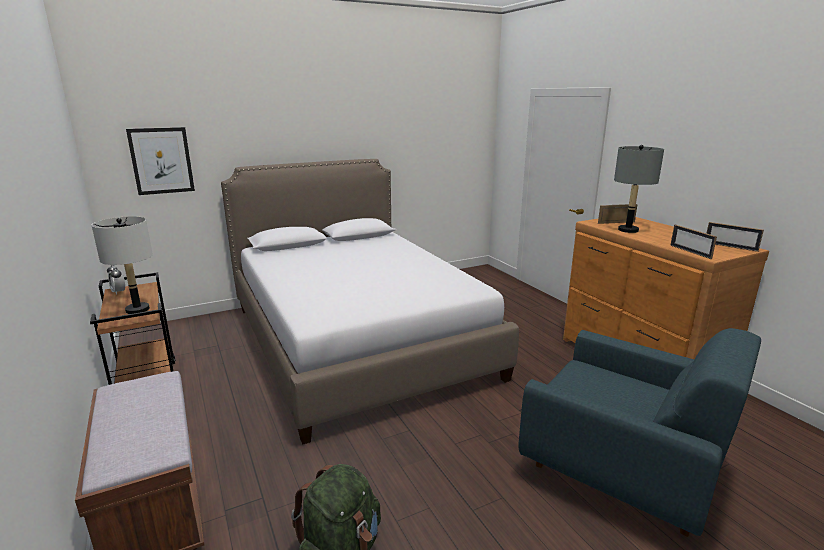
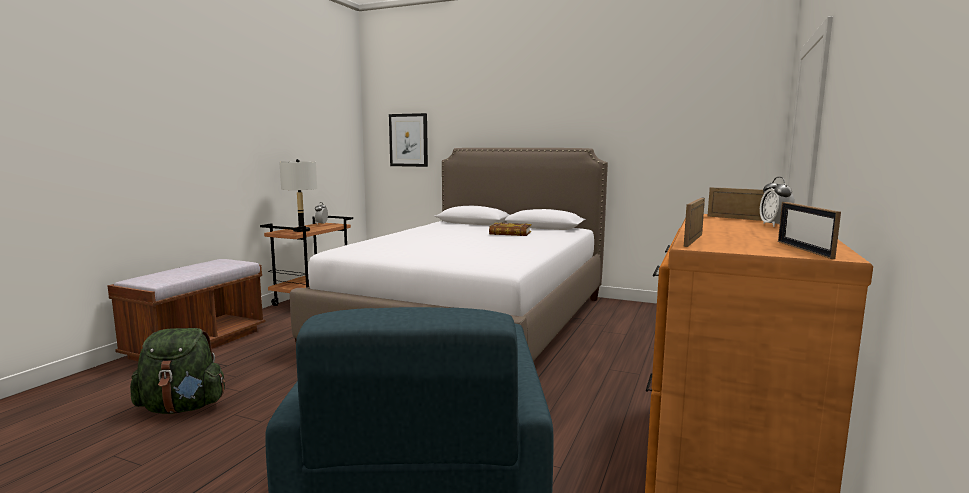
camera: 50 degrees right, 10 degrees down
grey table lamp [614,145,664,233] -> none
none -> book [489,223,532,236]
none -> alarm clock [760,177,794,227]

